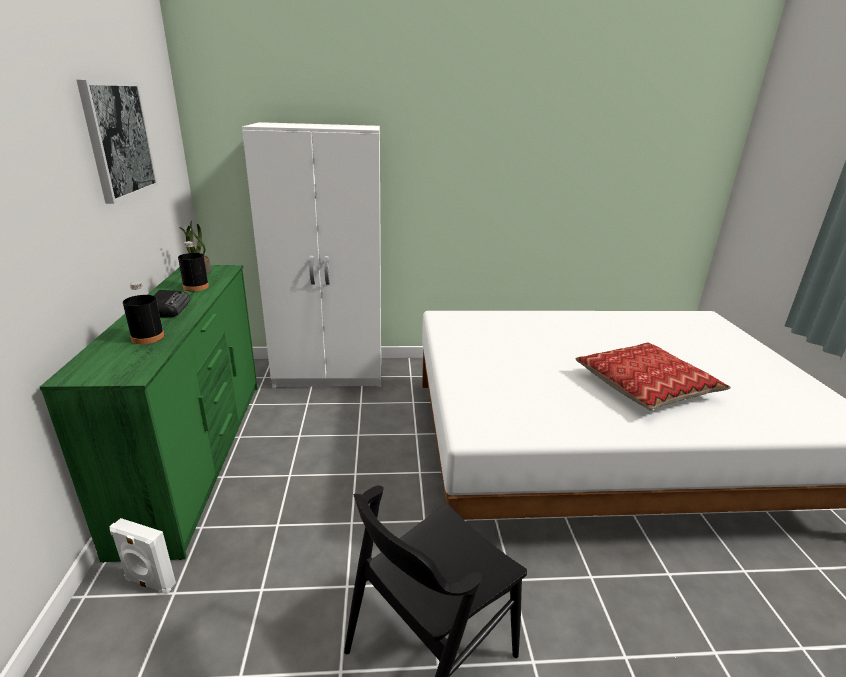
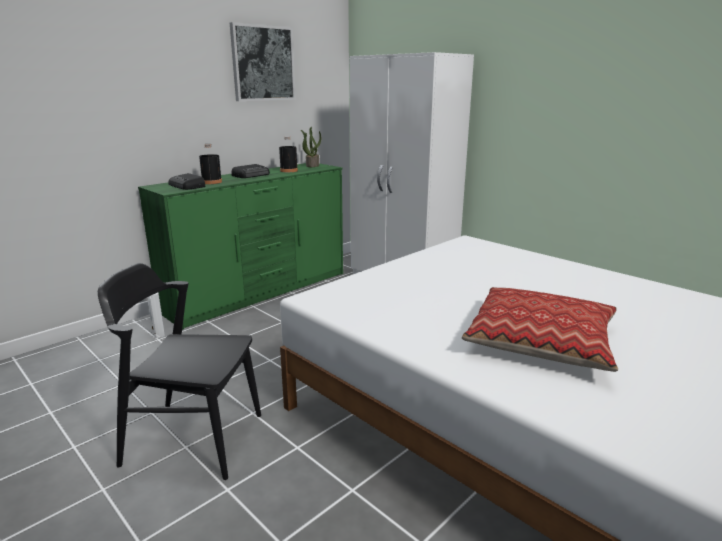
camera: 50 degrees right, 5 degrees down
none -> radio [169,173,205,190]

